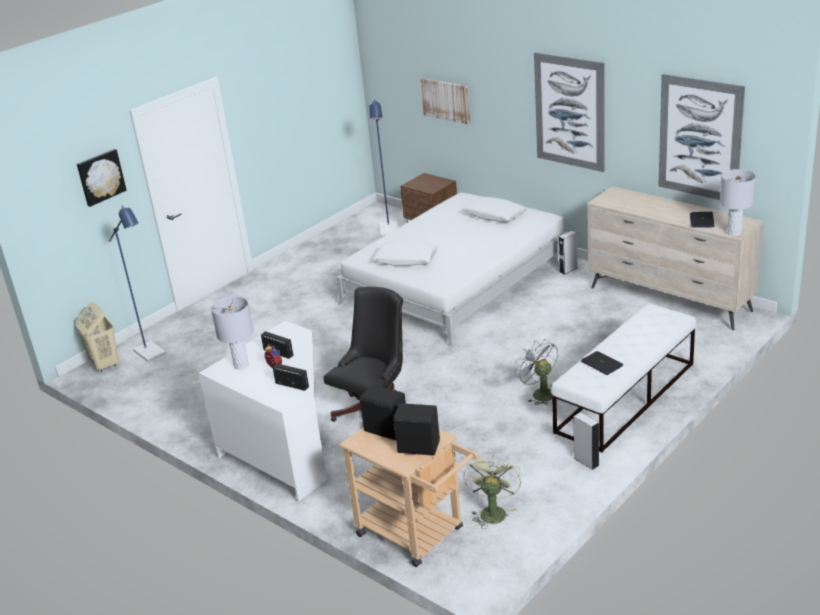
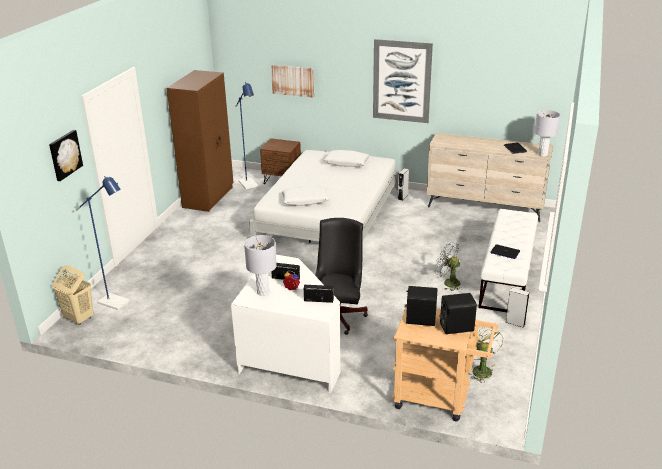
camera: 25 degrees left, 0 degrees up
picture [658,74,745,200] -> none
none -> brown wardrobe [166,70,234,212]

